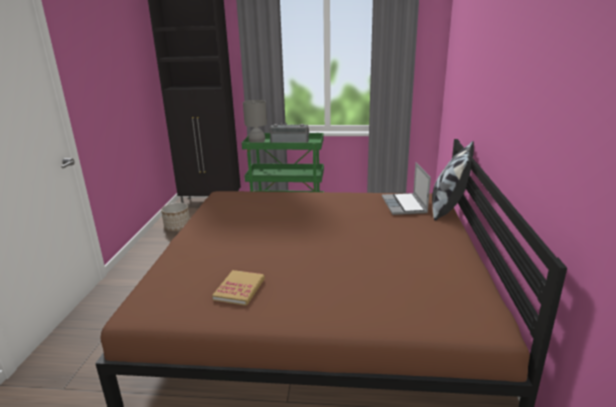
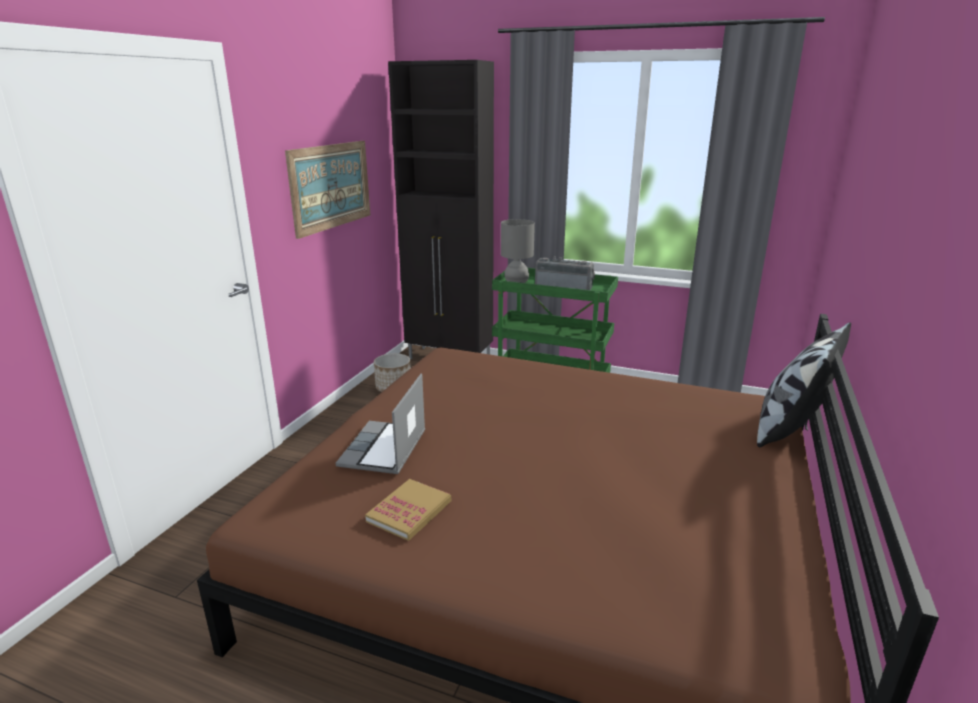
camera: 15 degrees right, 0 degrees up
laptop [382,162,431,215] -> laptop moved to [336,374,425,474]
none -> picture [285,141,370,239]

